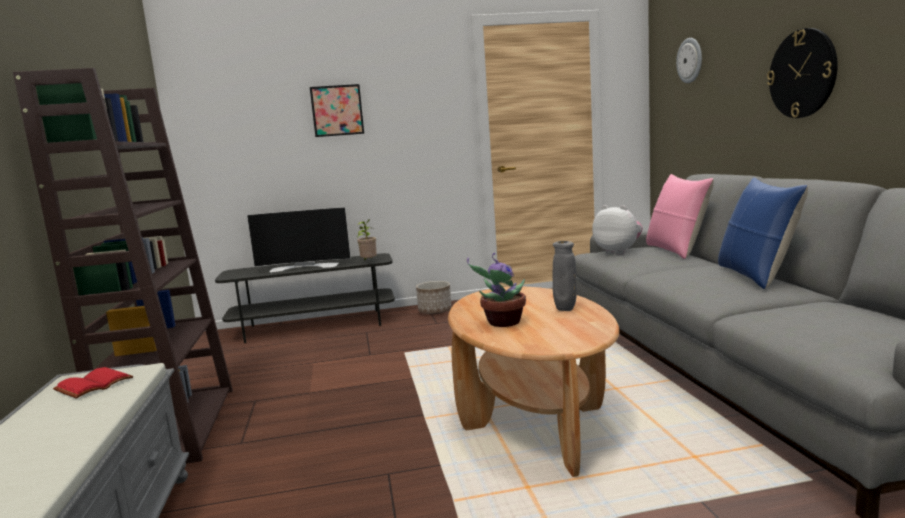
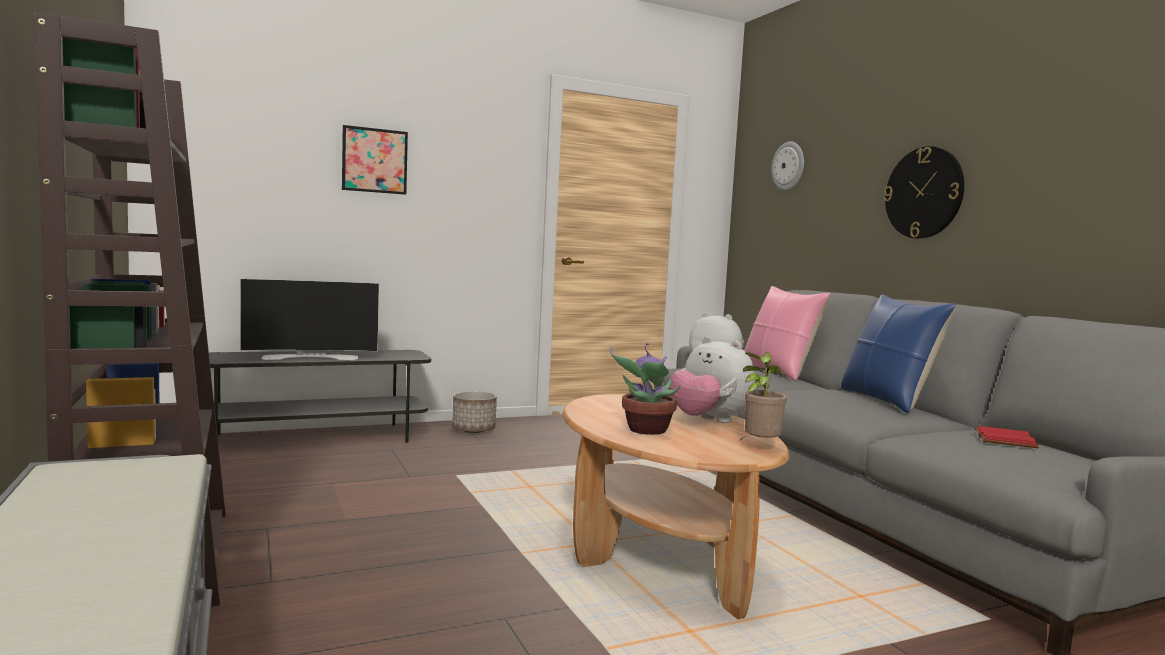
camera: 15 degrees left, 5 degrees down
red book [53,367,133,399] -> red book moved to [975,426,1039,448]
potted plant [357,219,377,260] -> potted plant moved to [740,352,787,441]
grey vase [553,241,577,311] -> plush toy [669,336,756,423]

